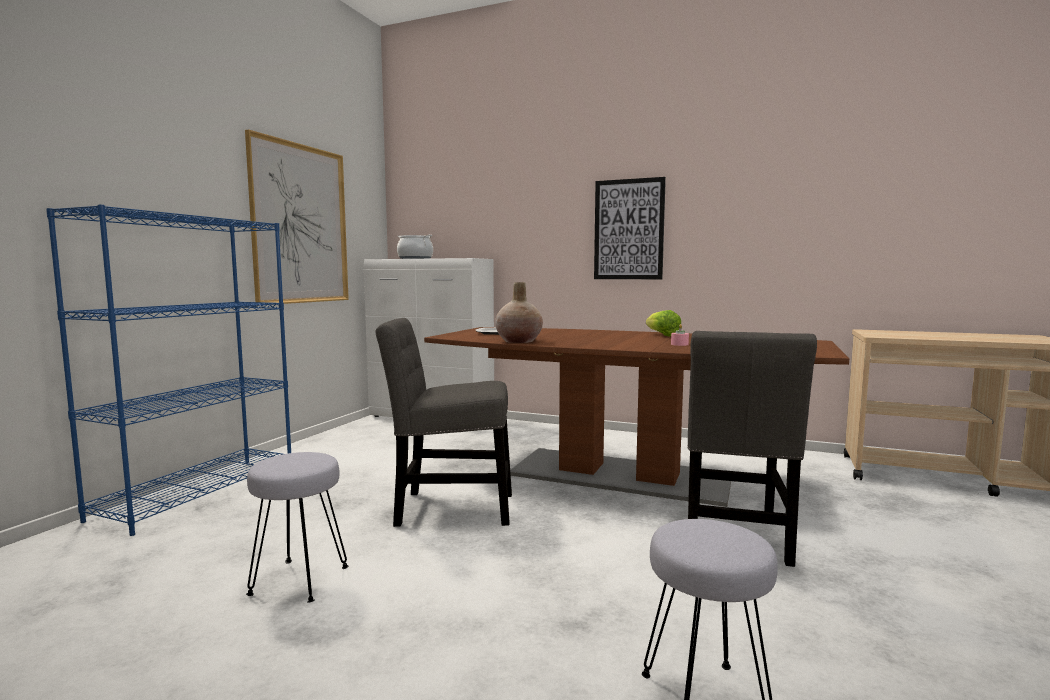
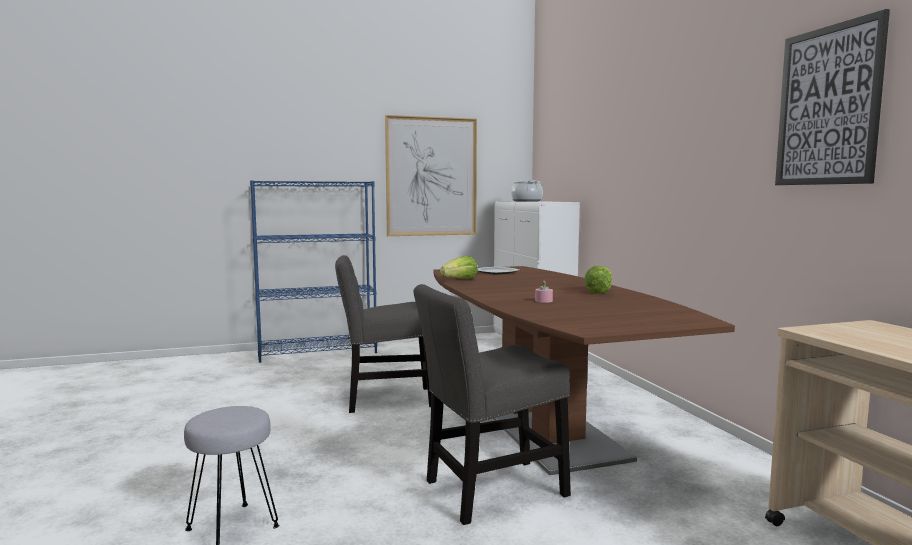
camera: 50 degrees right, 0 degrees up
grey stool [246,452,348,603] -> none
grey chair [376,318,512,527] -> grey chair turned 60 degrees counterclockwise [335,255,431,413]
beige vase [495,282,543,343] -> lettuce [440,256,478,279]
picture [594,177,666,279] -> picture moved to [775,9,890,185]

